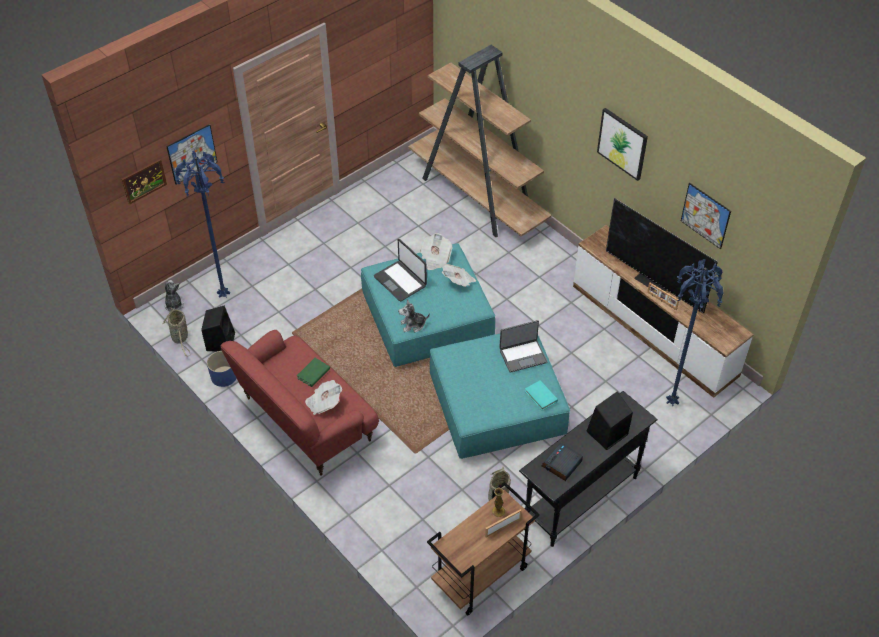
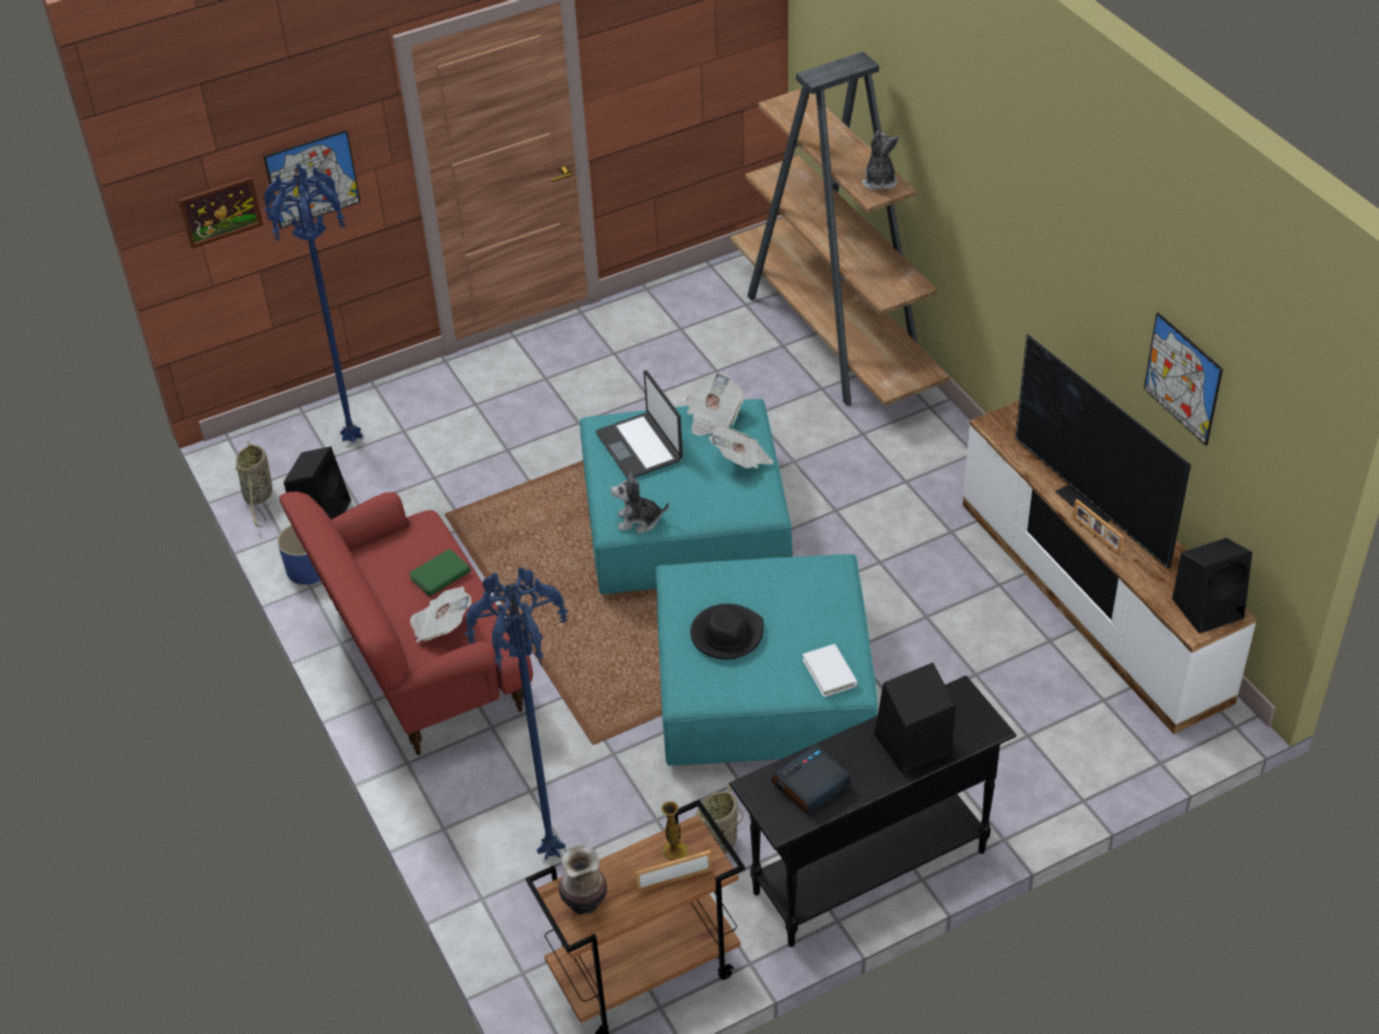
camera: 15 degrees right, 5 degrees down
plush toy [164,280,184,311] -> plush toy moved to [862,131,899,190]
laptop [499,320,548,373] -> none
turquoise book [525,380,558,411] -> white book [802,644,858,697]
picture [597,108,648,181] -> none
blue floor lamp [666,259,723,407] -> blue floor lamp moved to [464,567,569,860]
none -> vase [559,845,607,915]
none -> black hat [690,604,764,659]
none -> black speaker [1172,538,1252,634]

